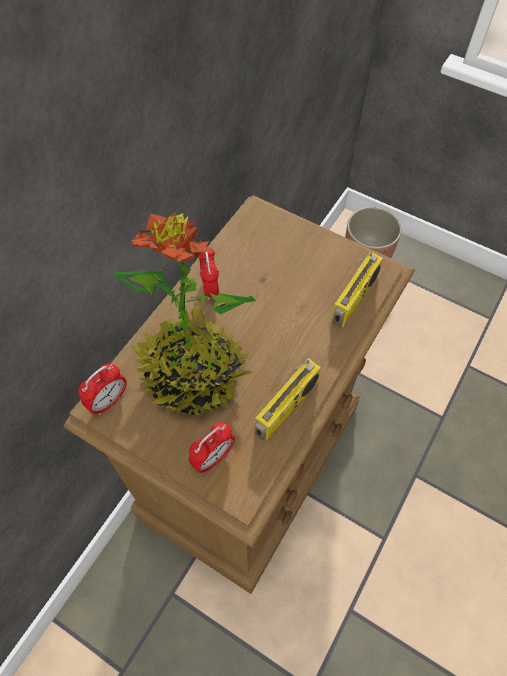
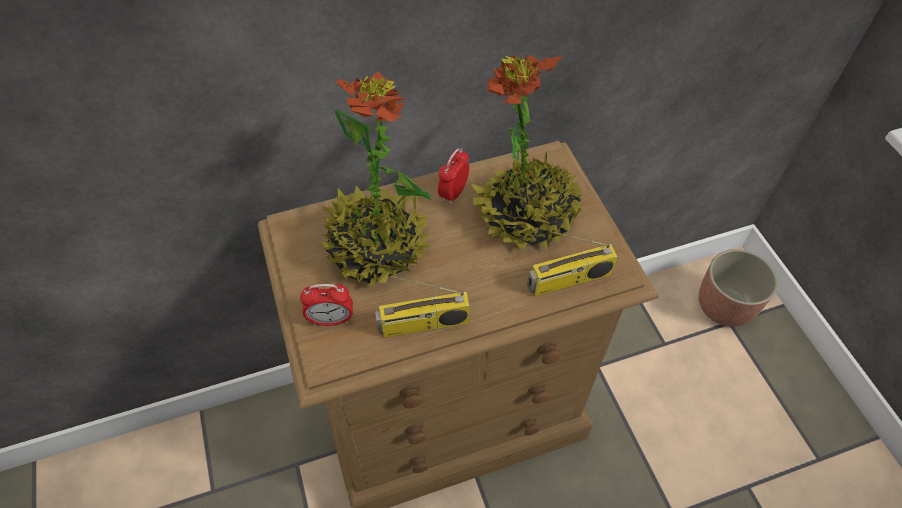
camera: 40 degrees right, 5 degrees down
alarm clock [78,364,127,415] -> none
none -> potted plant [471,55,582,250]

